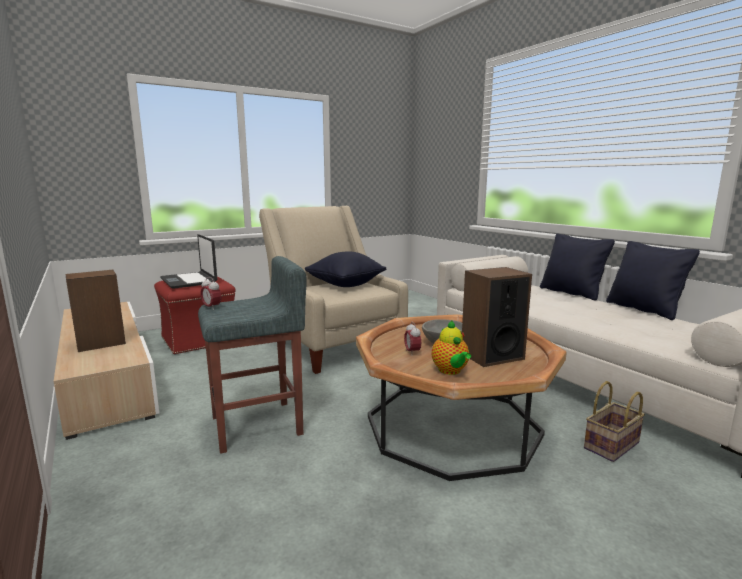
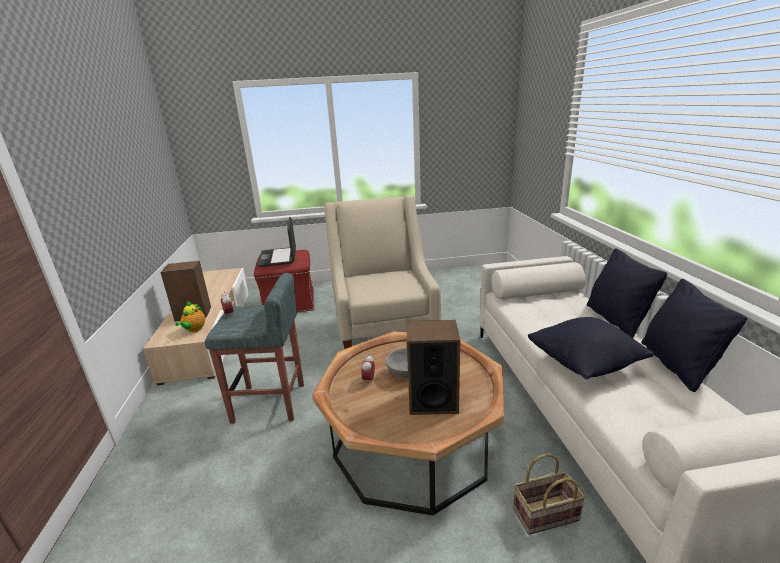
camera: 25 degrees right, 10 degrees up
black pillow [305,251,386,287] -> black pillow moved to [528,317,654,379]
teapot [432,320,471,375] -> teapot moved to [176,301,205,333]

